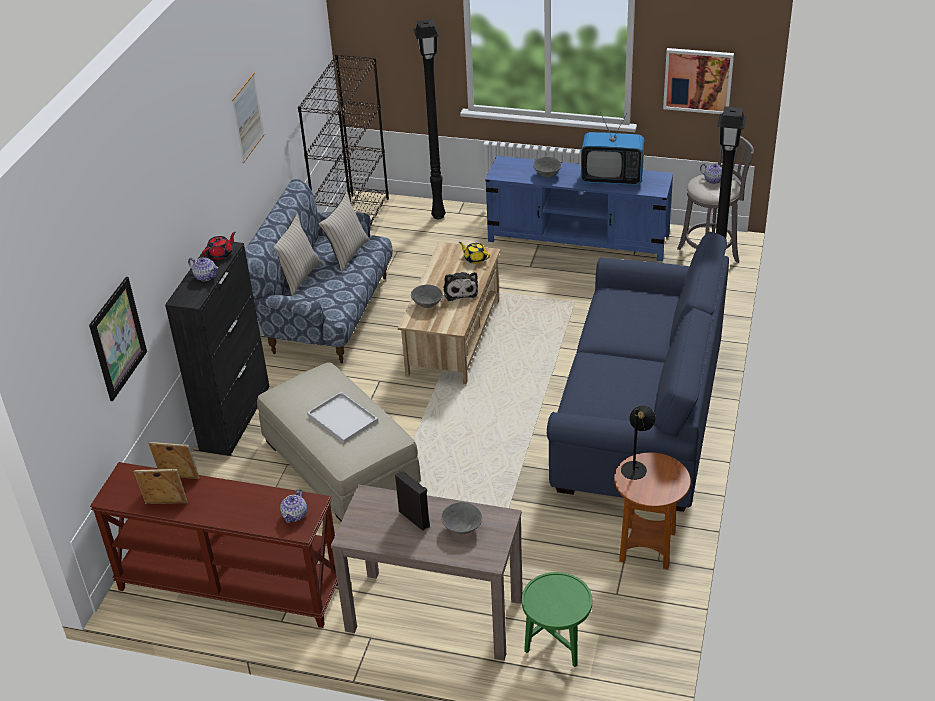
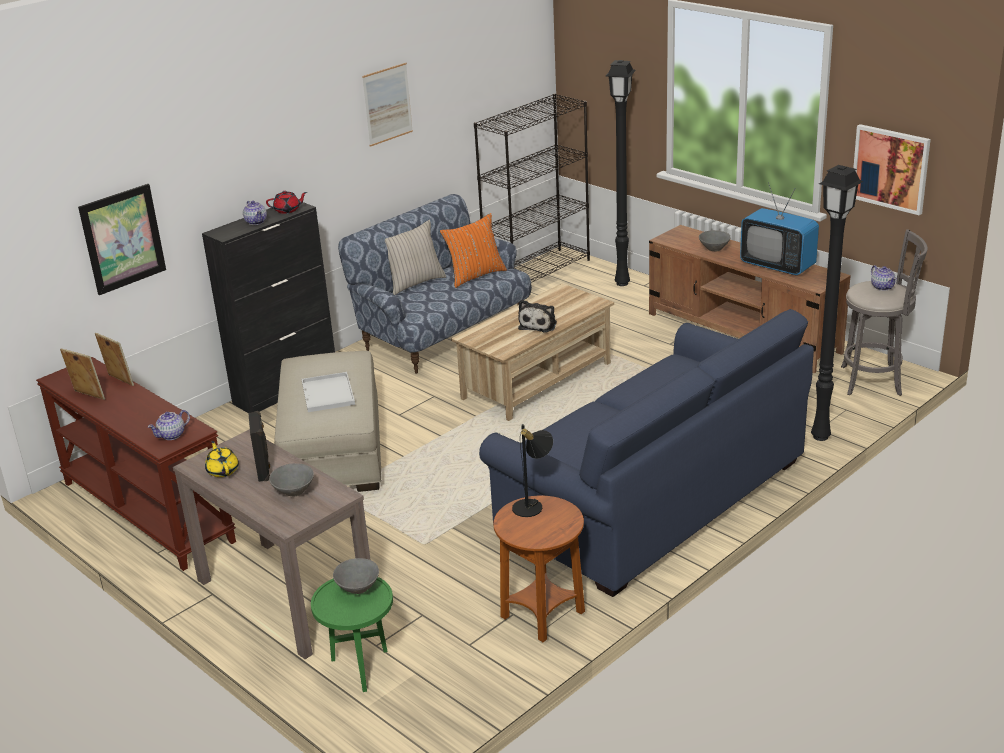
camera: 30 degrees right, 10 degrees down
beige pillow [318,192,370,272] -> orange pillow [440,213,507,288]
grey bowl [411,285,443,308] -> grey bowl moved to [333,558,379,594]
yellow teapot [459,242,490,264] -> yellow teapot moved to [205,441,239,477]
blue tv stand [485,156,673,261] -> brown tv stand [649,225,851,373]

